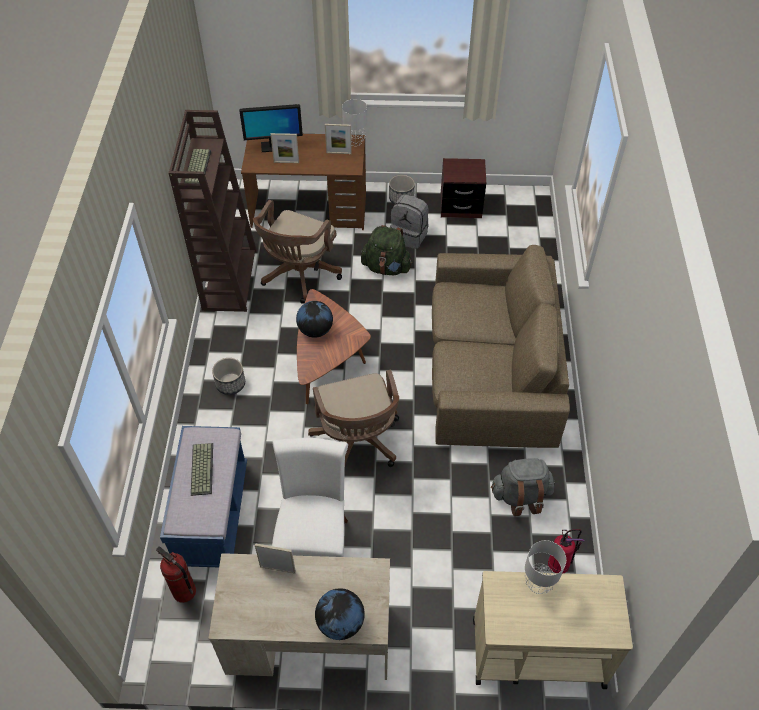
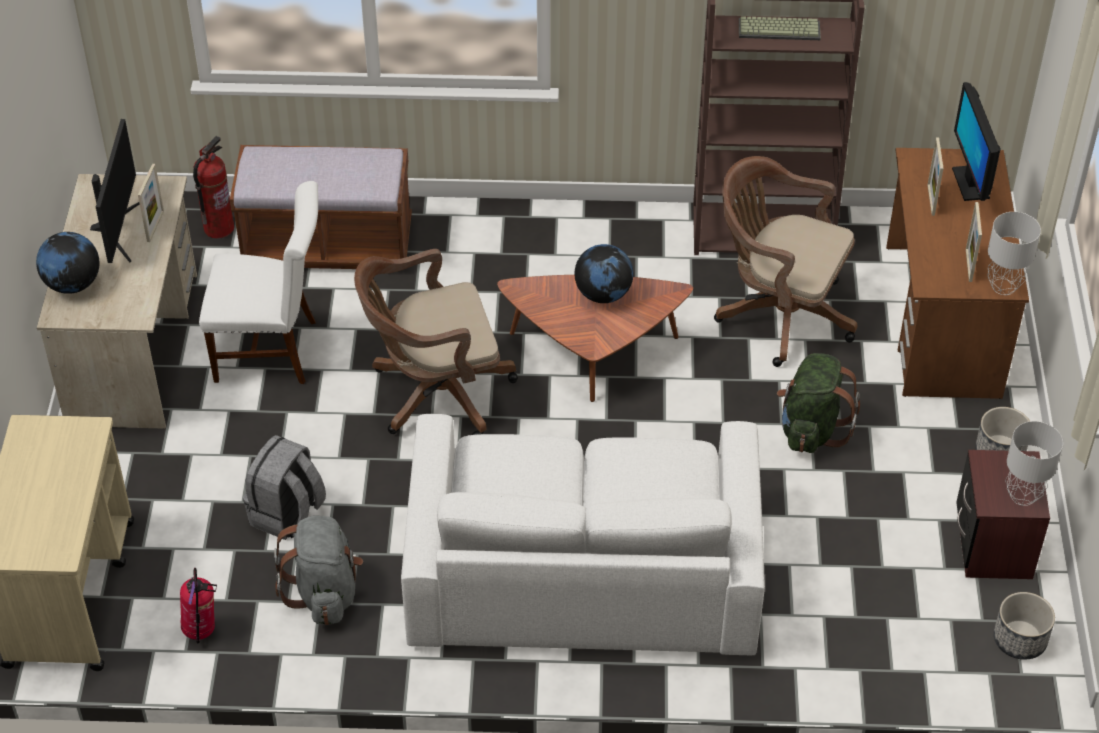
camera: 90 degrees right, 5 degrees down
blue bench [160,426,247,567] -> brown bench [230,145,412,269]
keyboard [191,443,213,496] -> none
planter [212,358,245,395] -> planter moved to [994,592,1055,660]
grey backpack [390,195,428,249] -> grey backpack moved to [243,435,326,540]
brown sofa [432,245,570,448] -> white sofa [401,414,765,655]
grey table lamp [525,540,566,594] -> grey table lamp moved to [1005,421,1063,506]
none -> monitor [90,119,139,263]

